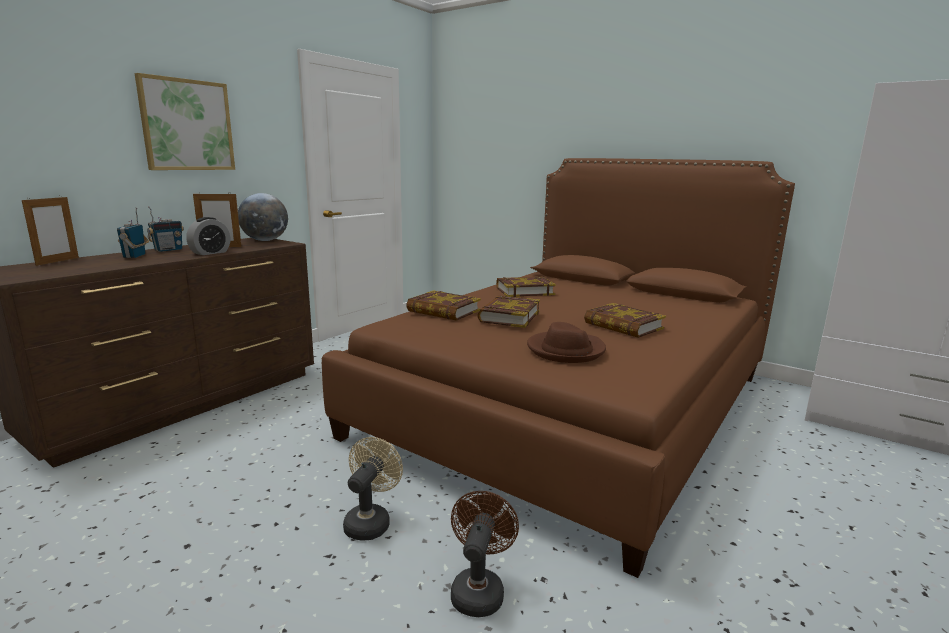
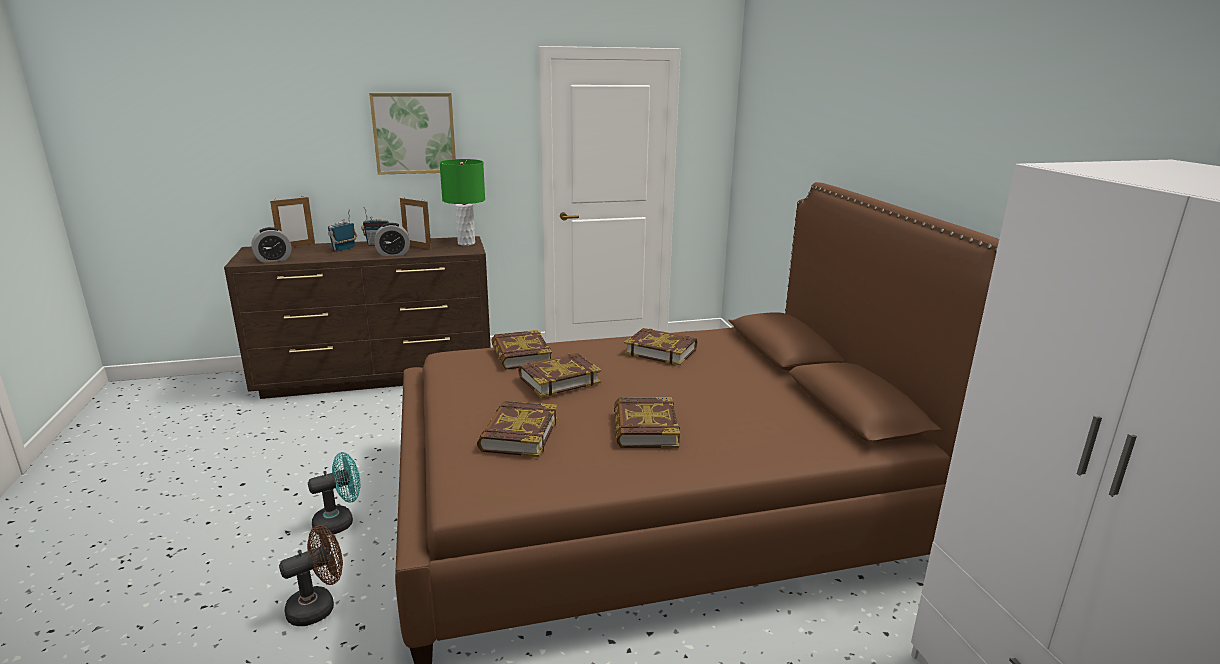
camera: 40 degrees right, 5 degrees up
globe [238,193,288,241] -> green table lamp [439,159,485,246]
beige fan [343,437,403,541] -> turquoise fan [308,452,360,535]
brown hat [527,322,606,363] -> book [477,401,557,457]
none -> alarm clock [251,227,291,263]

